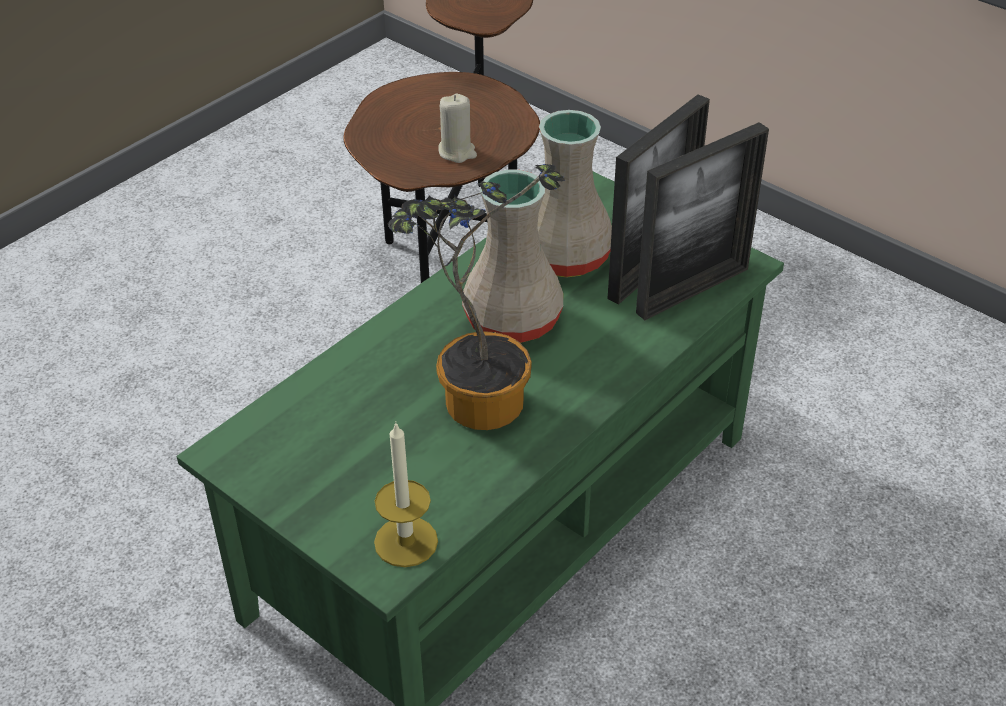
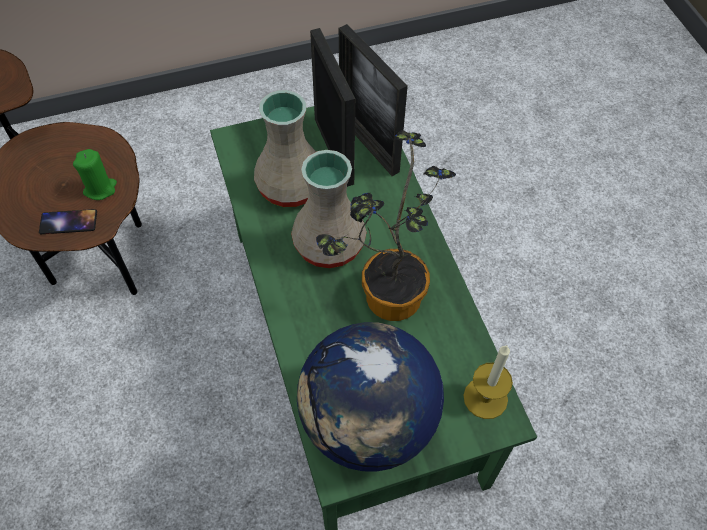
camera: 60 degrees left, 15 degrees up
beige candle [438,94,477,163] -> green candle [73,149,117,200]
picture frame [636,122,769,320] -> picture frame turned 150 degrees clockwise [339,24,408,176]
none -> phone [39,209,97,234]
none -> globe [297,322,444,472]

